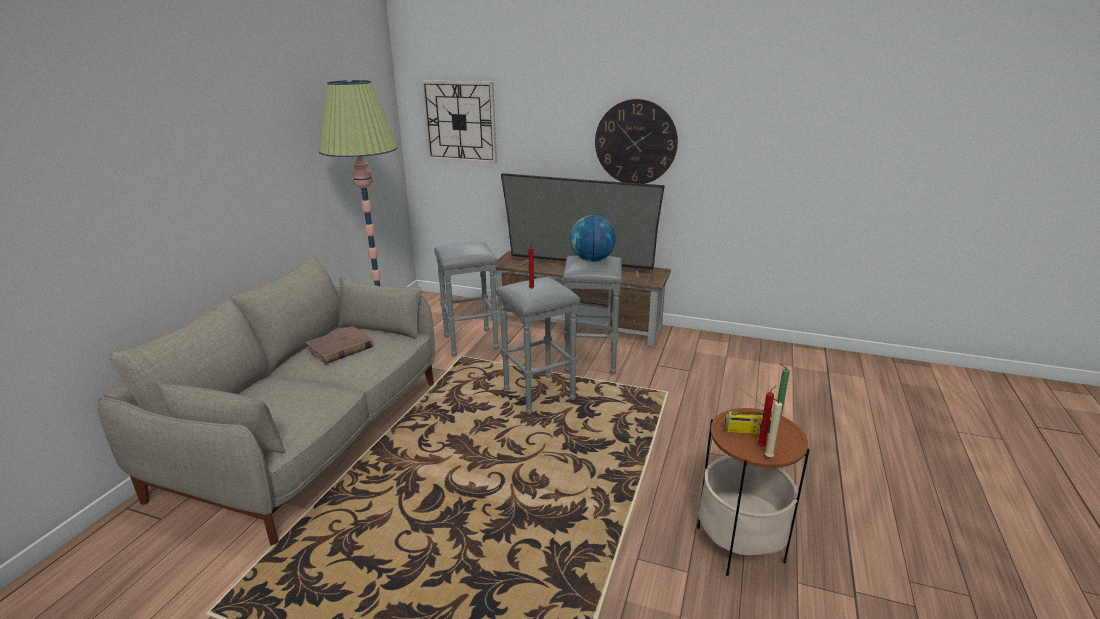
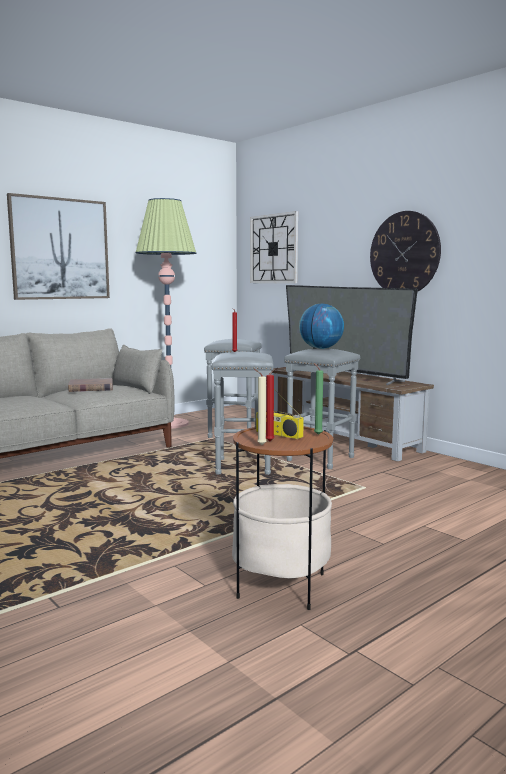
camera: 30 degrees right, 15 degrees down
none -> picture [7,193,110,300]

